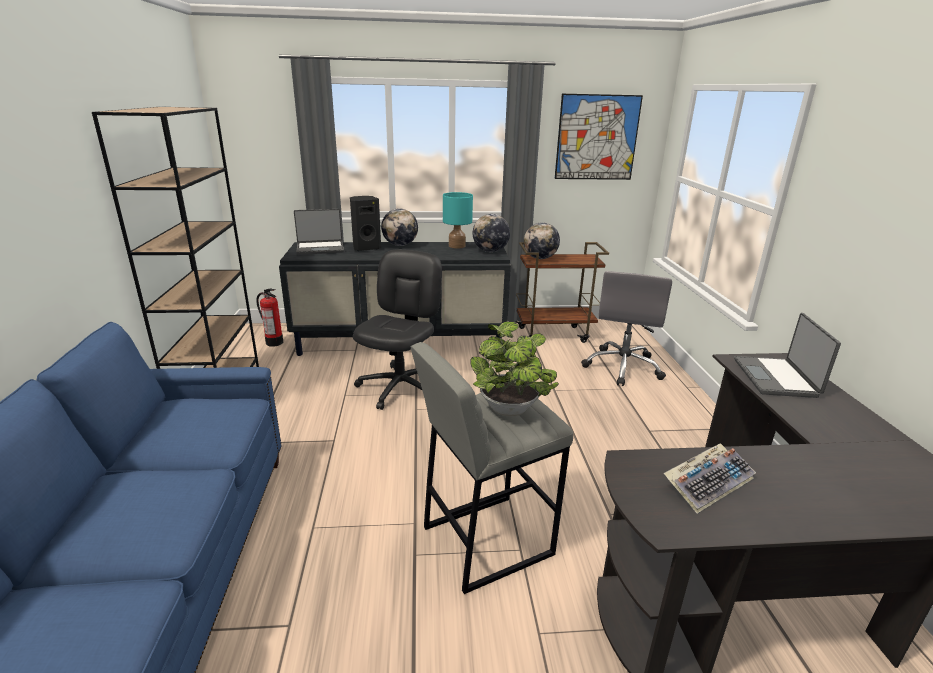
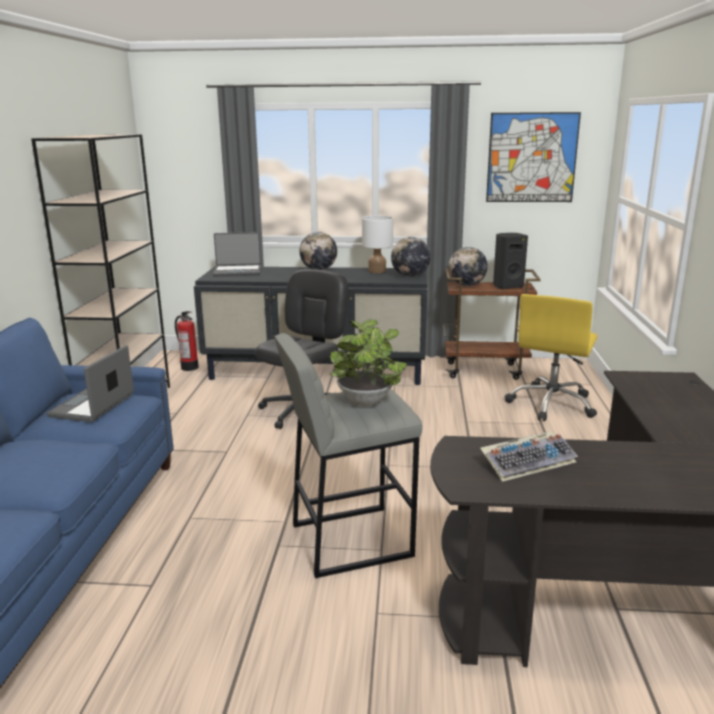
camera: 10 degrees right, 5 degrees down
black speaker [350,196,381,251] -> black speaker moved to [493,233,528,289]
turquoise table lamp [443,192,473,248] -> white table lamp [362,215,393,273]
grey office chair [581,271,672,386] -> yellow office chair [505,294,598,421]
laptop [734,313,841,398] -> laptop moved to [46,345,134,422]

